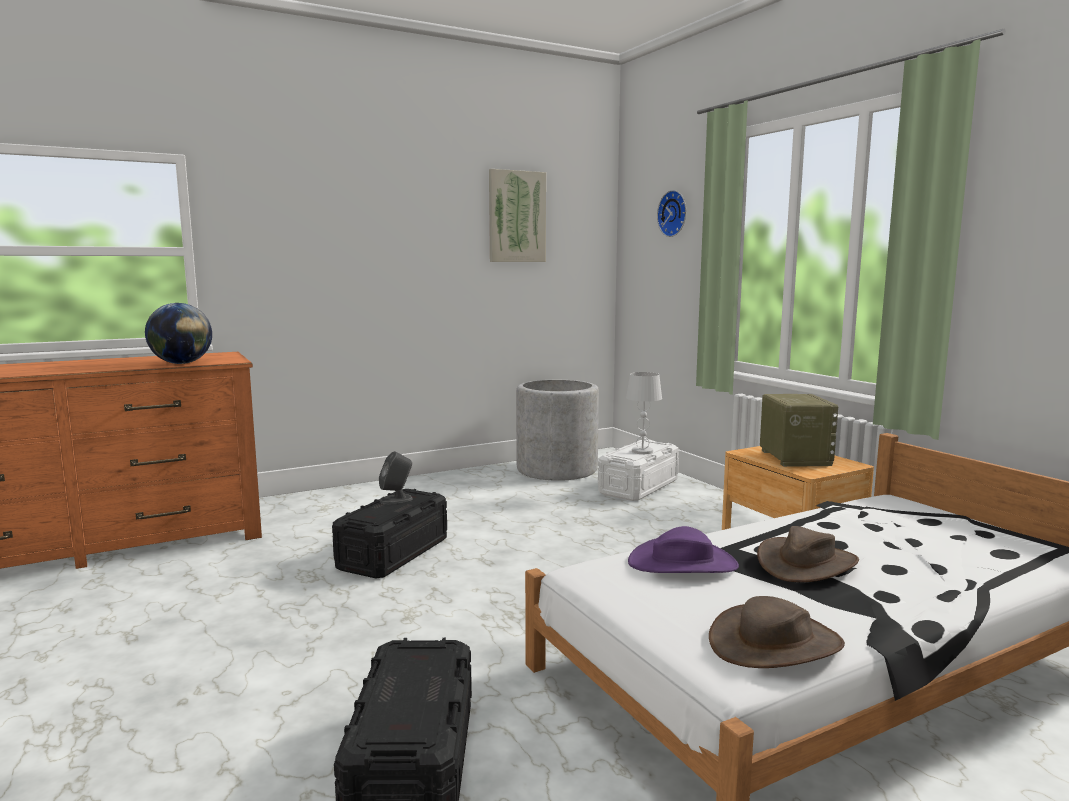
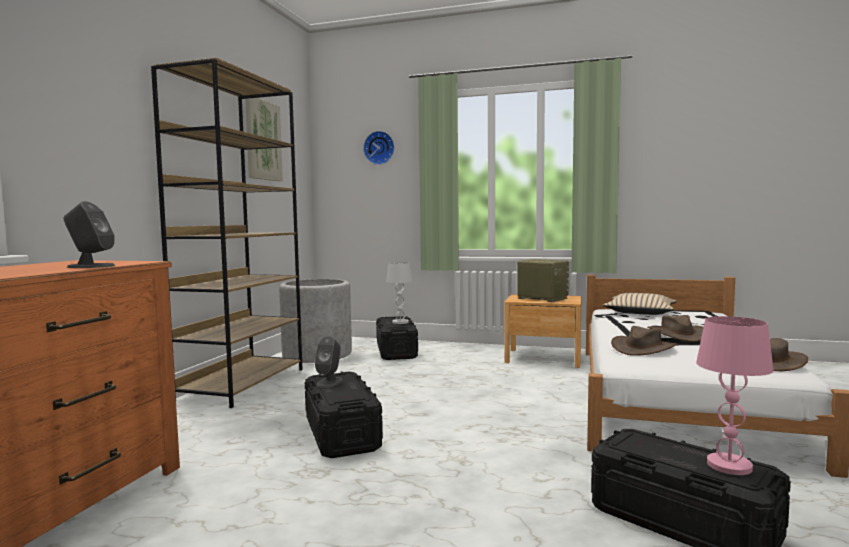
camera: 45 degrees left, 5 degrees down
globe [145,303,212,364] -> grey speaker [64,201,115,268]
white storage box [598,440,679,501] -> black storage box [376,316,418,360]
purple hat [628,526,739,573] -> brown hat [611,326,677,356]
none -> brown bookcase [151,58,303,408]
none -> beige pillow [602,293,677,315]
none -> pink table lamp [696,316,774,475]

